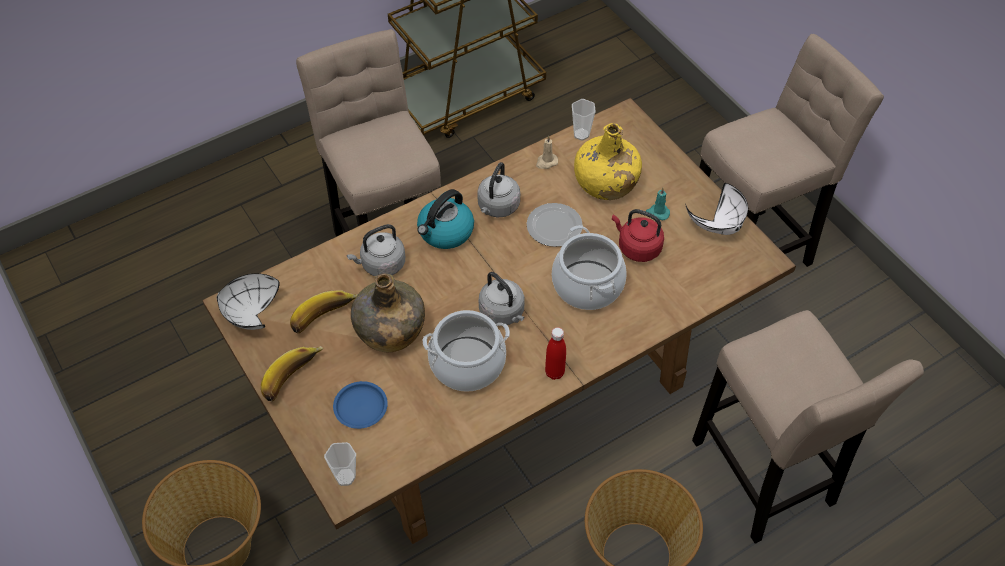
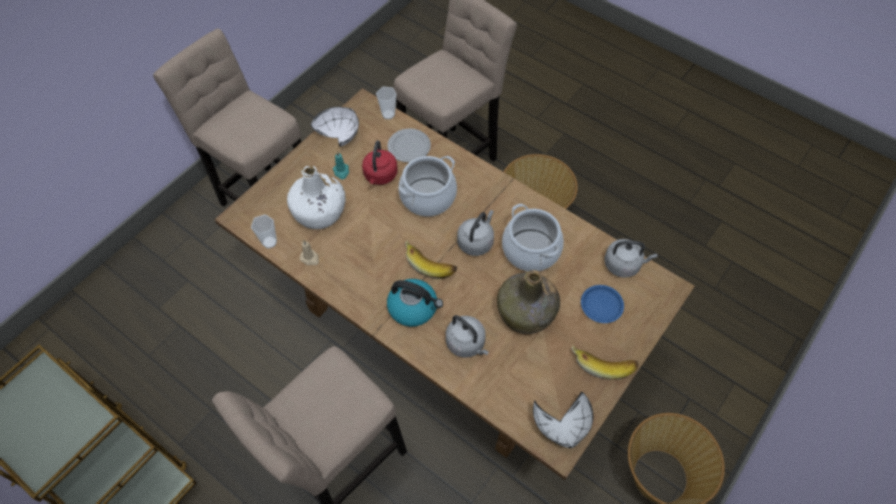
camera: 110 degrees left, 5 degrees up
banana [290,290,358,333] -> banana moved to [405,240,457,279]
cup [324,442,356,486] -> cup moved to [376,87,396,120]
grey kettle [477,162,520,217] -> grey kettle moved to [604,239,657,278]
plate [527,203,583,247] -> plate moved to [387,128,431,162]
red bottle [545,327,566,380] -> none
yellow bottle [574,123,642,200] -> white bottle [287,165,346,229]

